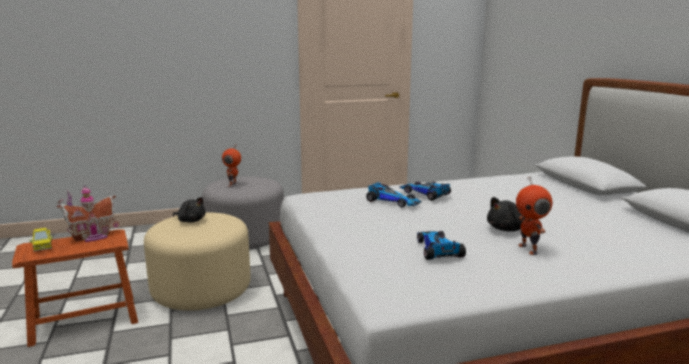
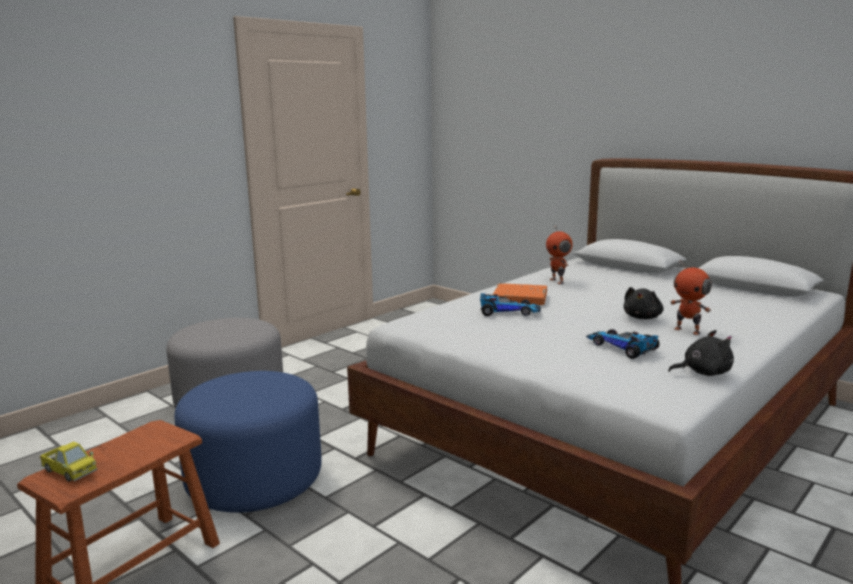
camera: 30 degrees left, 0 degrees up
toy house [57,185,119,242] -> none
beige ottoman [144,212,251,311] -> blue ottoman [174,371,322,513]
black plush toy [173,197,206,222] -> black plush toy moved to [668,330,734,376]
toy robot [222,145,241,187] -> toy robot moved to [546,226,573,284]
toy car [399,181,451,201] -> orange book [493,283,547,305]

